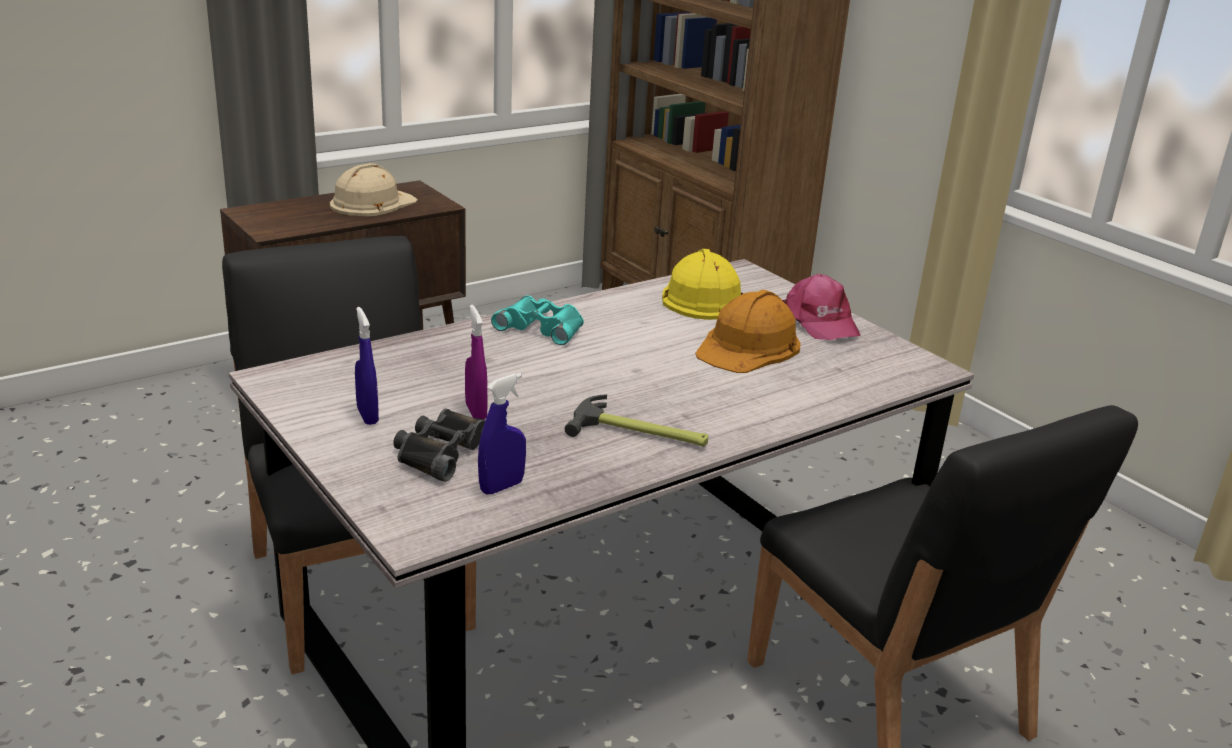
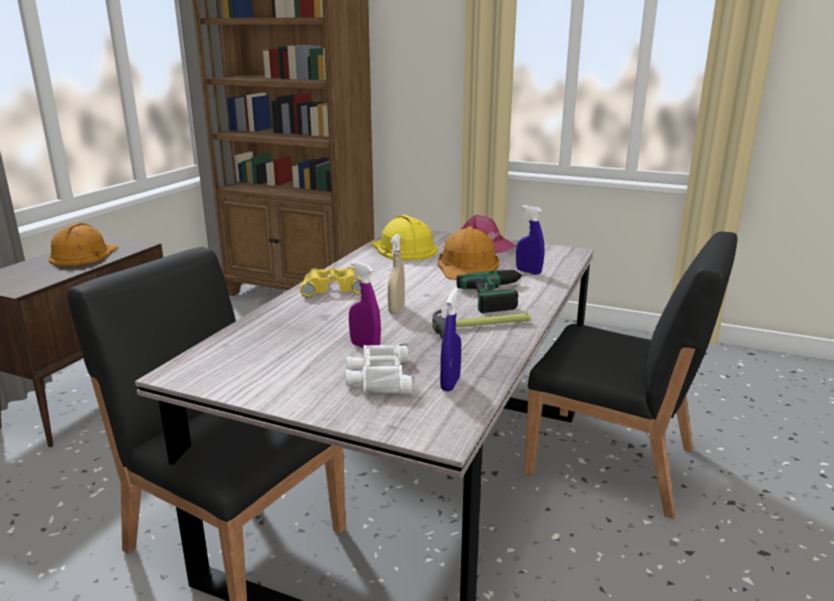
camera: 30 degrees left, 5 degrees down
beige hard hat [330,163,418,216] -> orange hard hat [49,223,119,266]
blue spray bottle [355,307,379,425] -> blue spray bottle moved to [516,205,544,275]
black binoculars [393,409,486,482] -> white binoculars [346,343,412,394]
turquoise binoculars [491,295,584,345] -> yellow binoculars [300,267,361,298]
none -> beige spray bottle [388,234,405,314]
none -> power drill [456,270,535,313]

